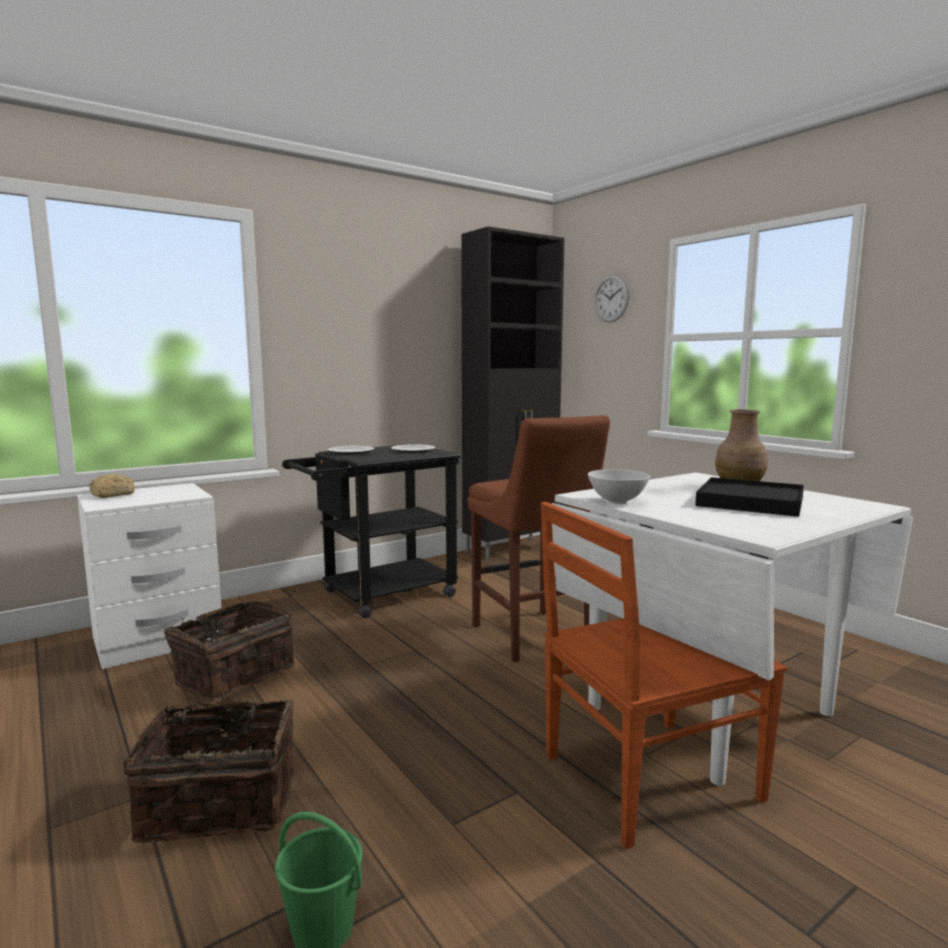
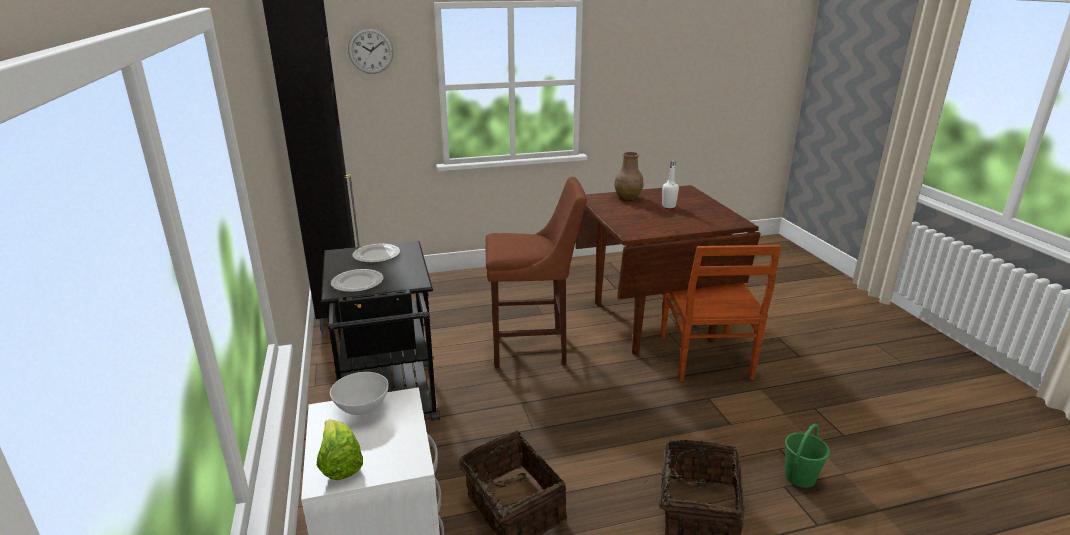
camera: 70 degrees left, 15 degrees up
bread [89,474,135,498] -> lettuce [317,420,363,480]
white dining table [552,472,913,786] -> brown dining table [576,185,761,354]
white bowl [588,469,650,504] -> white bowl moved to [330,372,389,415]
black tray [695,477,804,517] -> white bottle [662,160,679,208]

